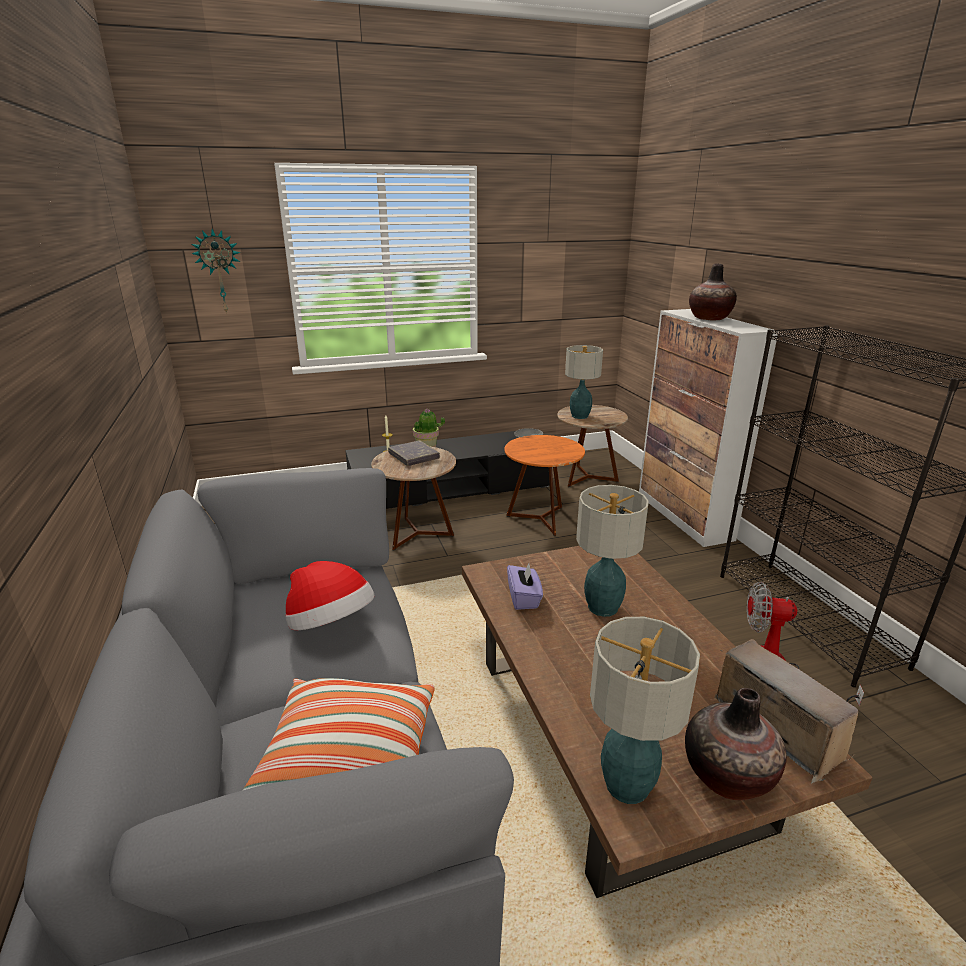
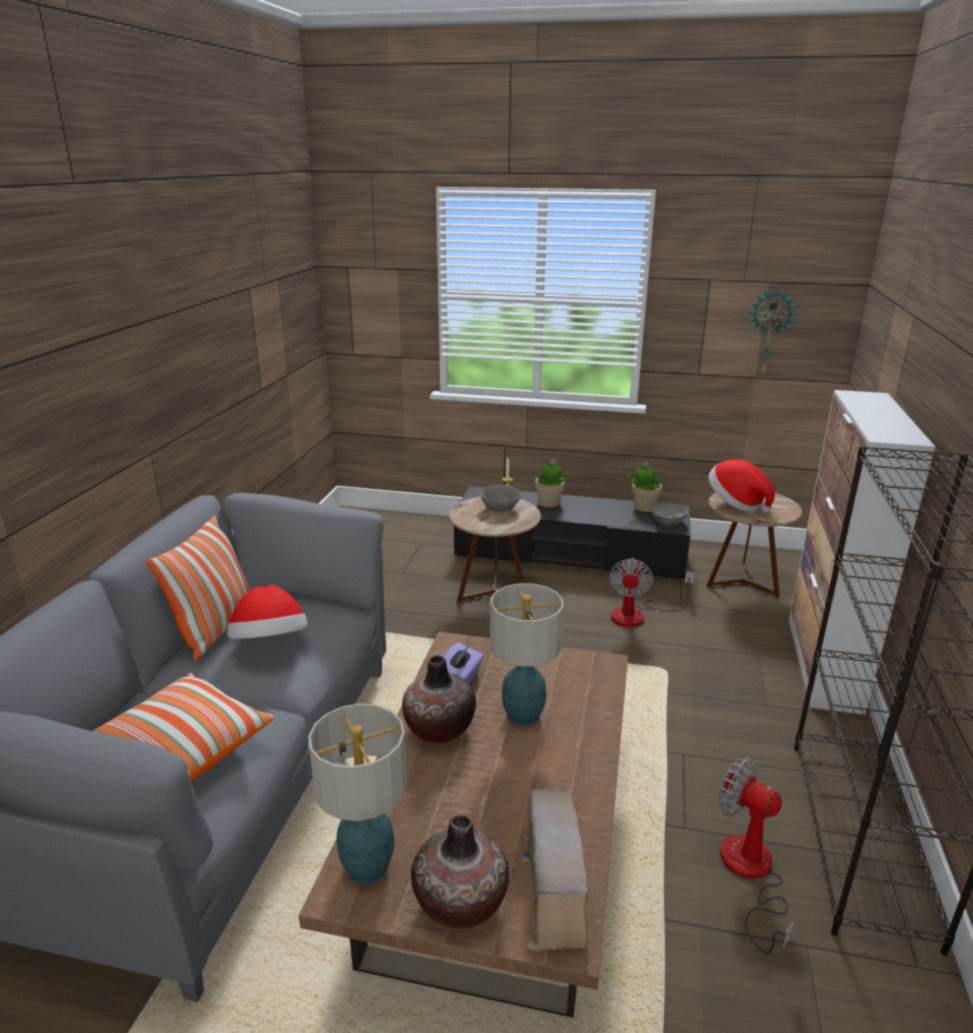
camera: 30 degrees right, 0 degrees up
wall clock [192,229,240,314] -> wall clock moved to [748,288,798,374]
grey book [388,440,440,466] -> grey bowl [480,485,521,512]
orange side table [504,435,585,536] -> fan [609,557,695,627]
table lamp [565,345,603,419] -> hat [709,459,775,513]
vase [689,264,737,320] -> vase moved to [402,655,476,743]
none -> pillow [146,515,250,661]
none -> potted plant [627,461,662,512]

